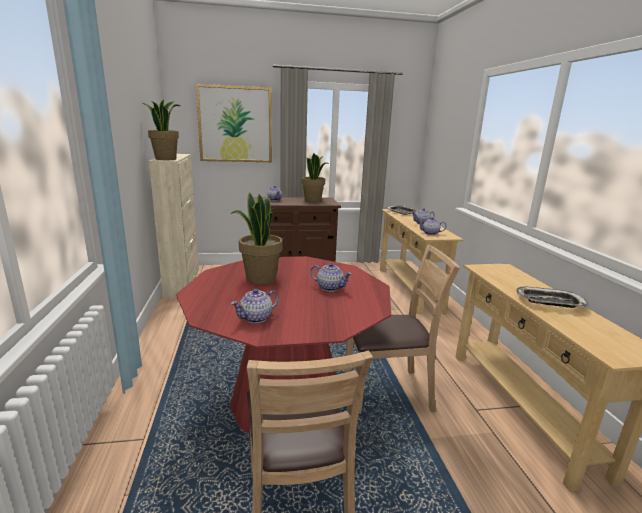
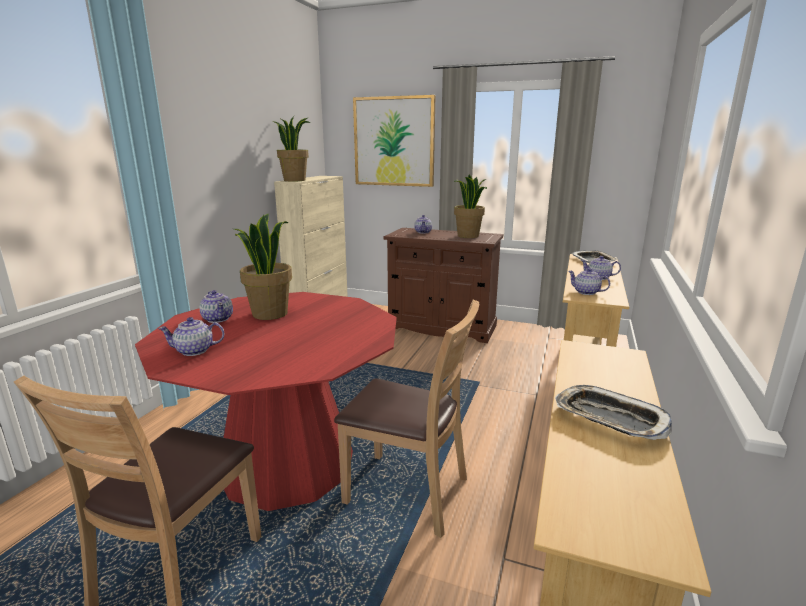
camera: 30 degrees right, 0 degrees up
teapot [310,263,352,292] -> teapot moved to [200,290,233,323]

